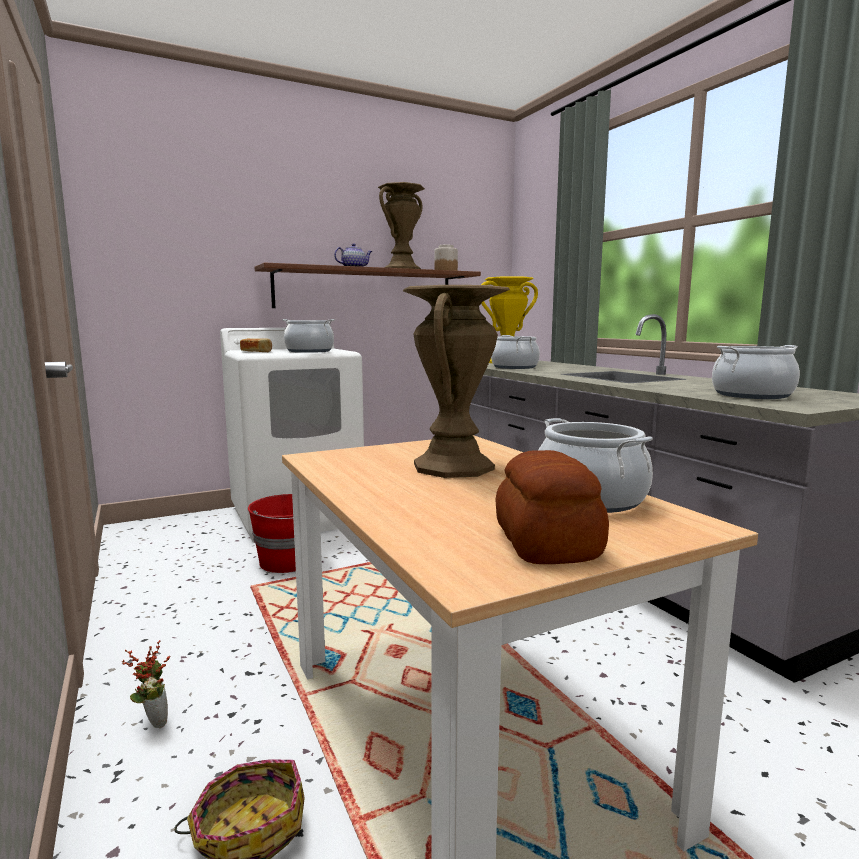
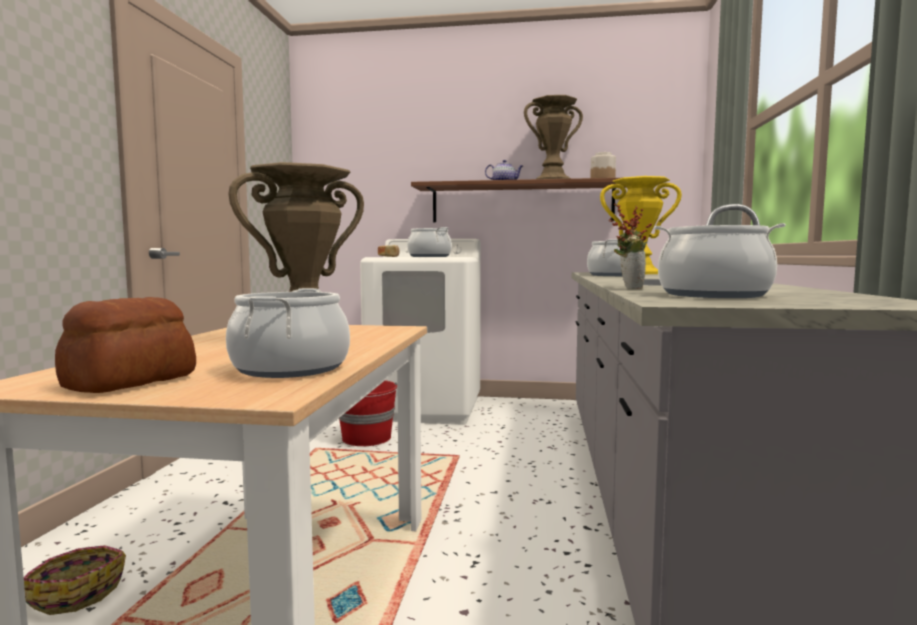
camera: 35 degrees right, 5 degrees down
potted plant [122,640,170,728] -> potted plant moved to [609,203,652,289]

